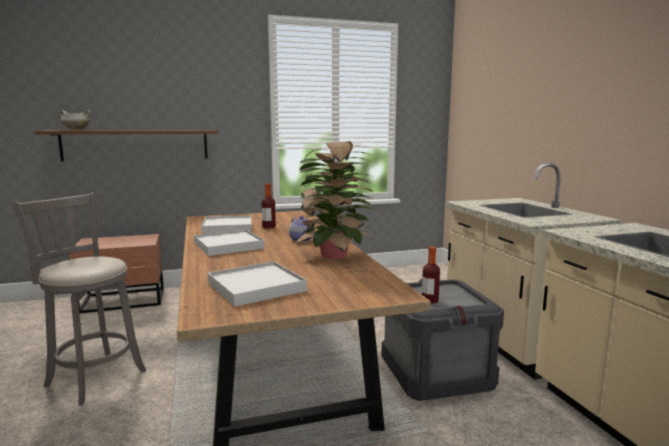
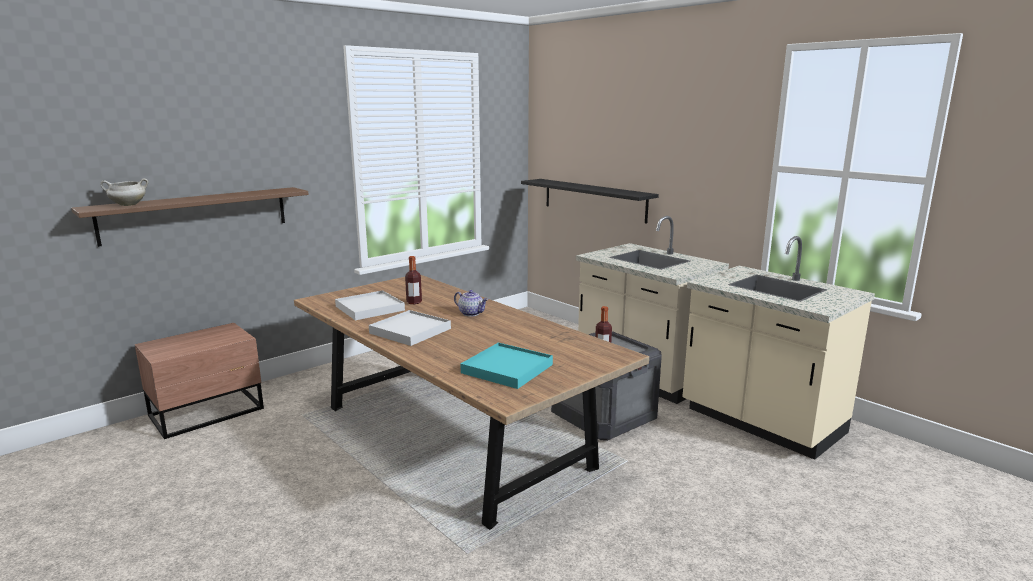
camera: 25 degrees left, 5 degrees up
grey stool [13,193,146,405] -> none
white tray [208,261,307,307] -> turquoise tray [460,343,553,389]
potted plant [293,141,374,259] -> none
none -> black shelf [521,179,659,224]

